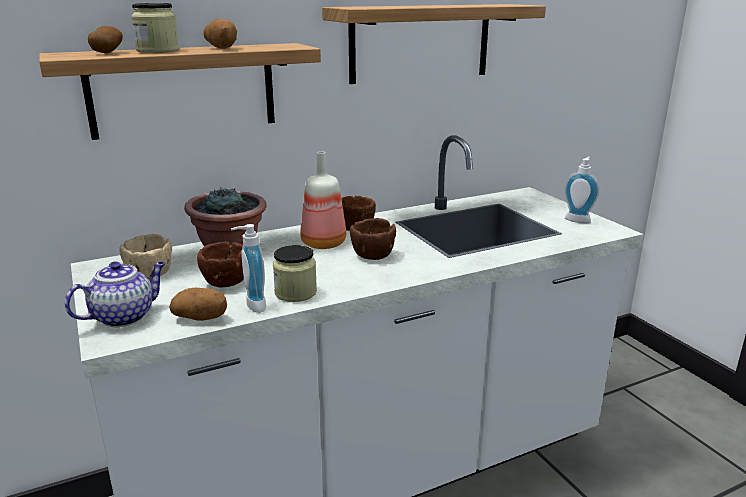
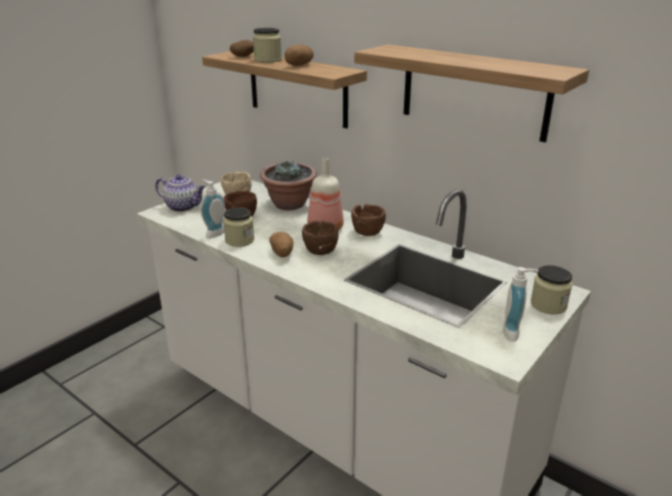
camera: 65 degrees right, 5 degrees up
potato [169,288,227,321] -> potato moved to [269,232,293,257]
none -> jar [531,265,572,314]

